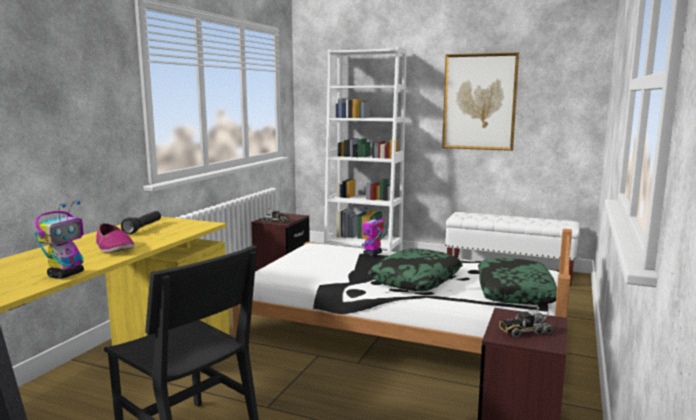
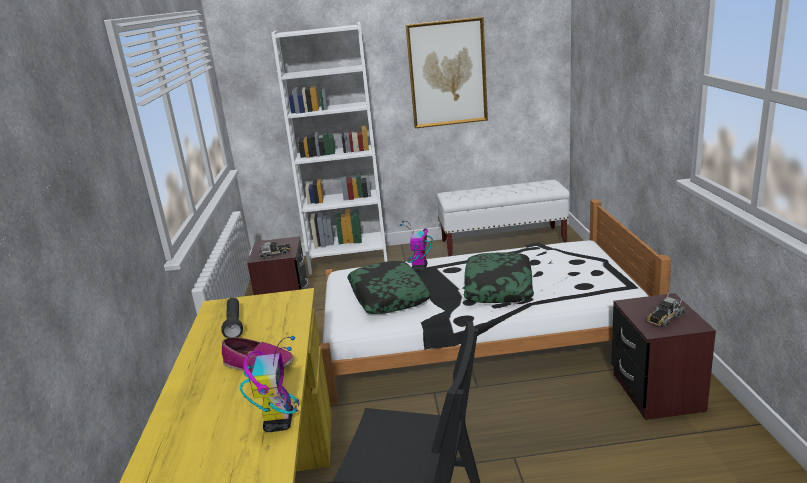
camera: 25 degrees left, 10 degrees up
pillow [478,258,557,305] -> pillow moved to [347,261,431,314]

